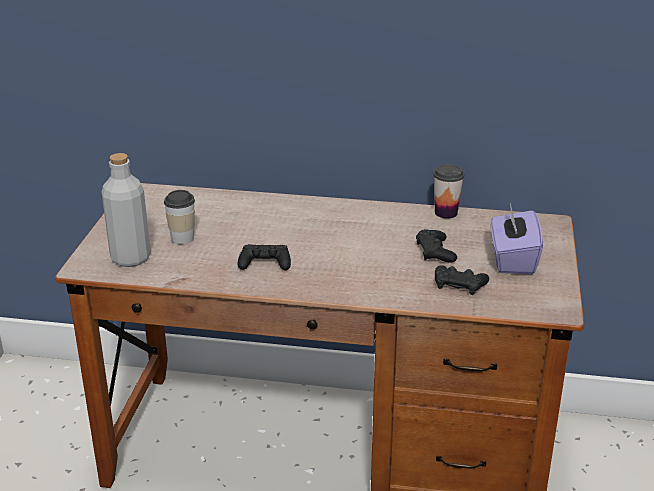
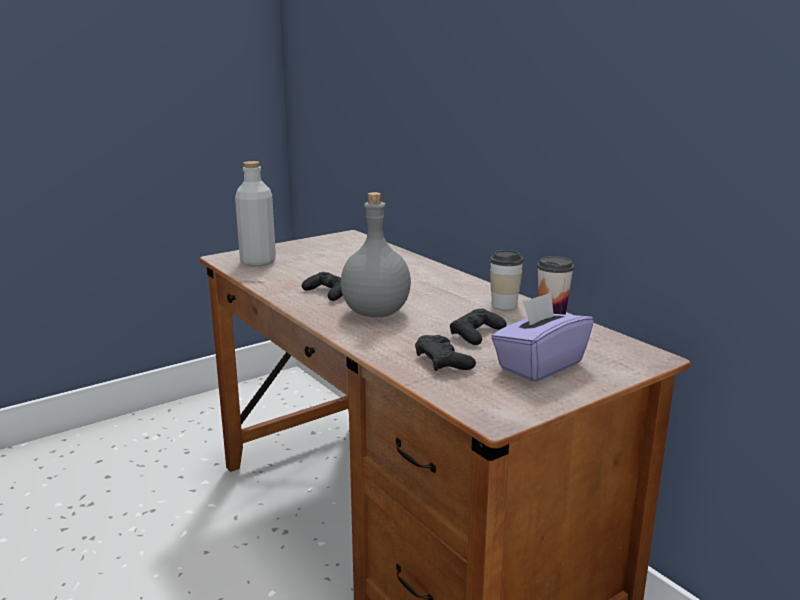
camera: 45 degrees right, 10 degrees down
cup [164,190,195,244] -> cup moved to [490,250,524,309]
none -> grey bottle [341,192,411,317]

